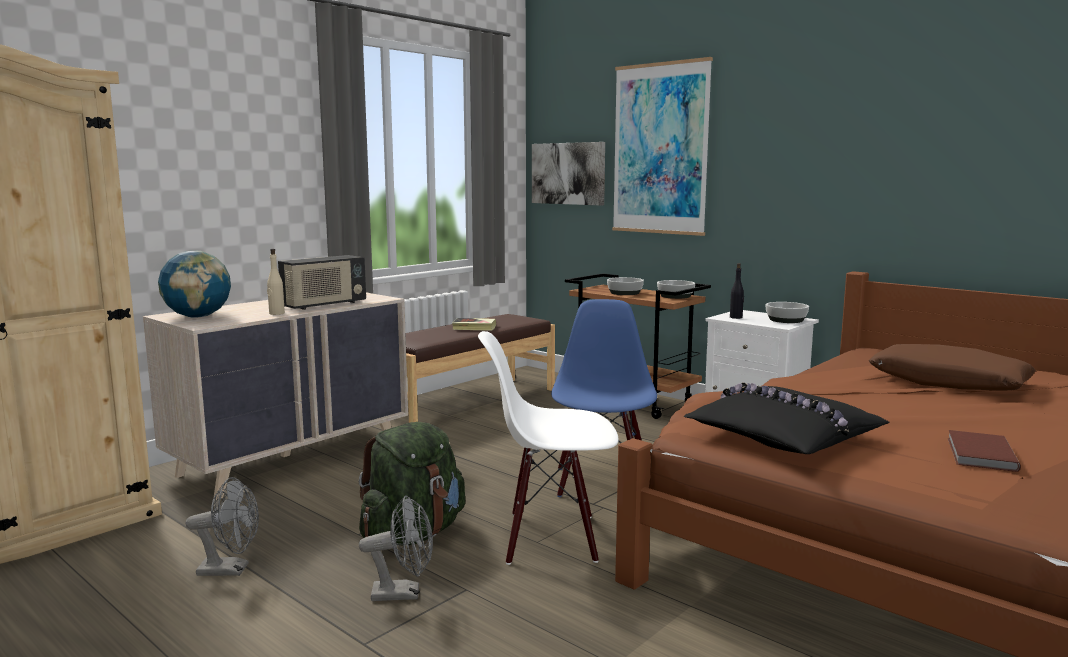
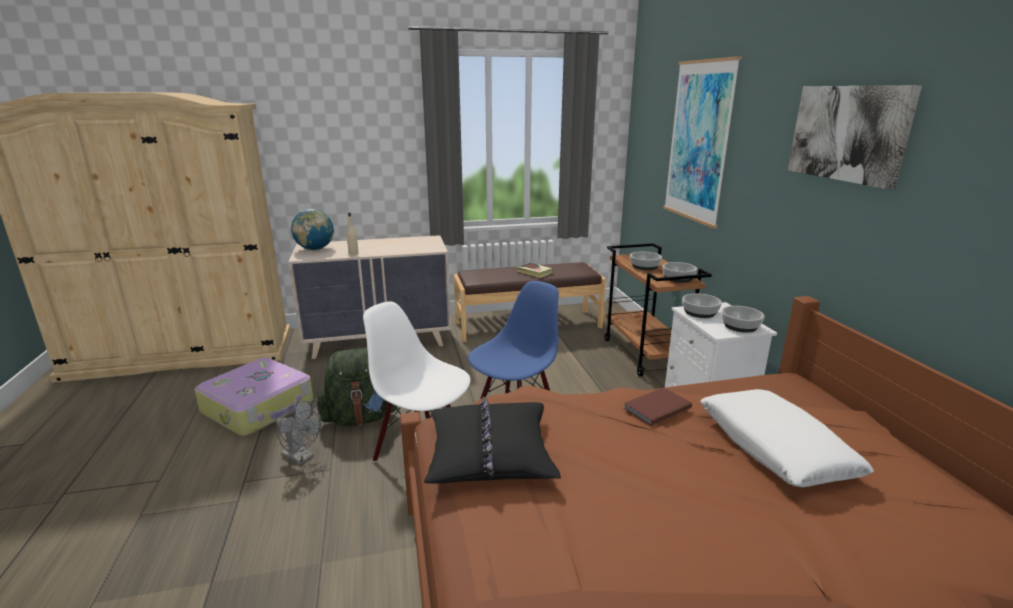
camera: 35 degrees right, 10 degrees up
grey fan [186,477,259,576] -> suitcase [195,358,313,436]
radio [278,255,366,310] -> none
picture [532,142,605,205] -> picture moved to [788,85,922,190]
black bottle [730,263,744,319] -> bowl [682,293,722,318]
brown pillow [869,344,1036,391] -> white pillow [700,389,874,487]
brown book [948,430,1021,472] -> brown book moved to [623,387,692,426]

